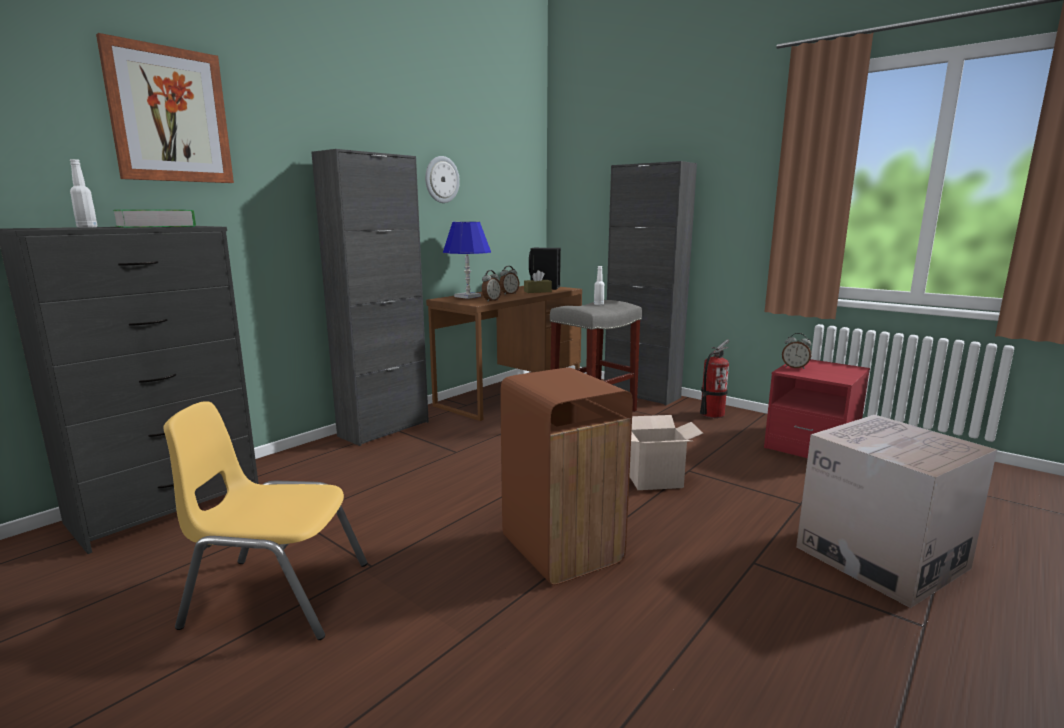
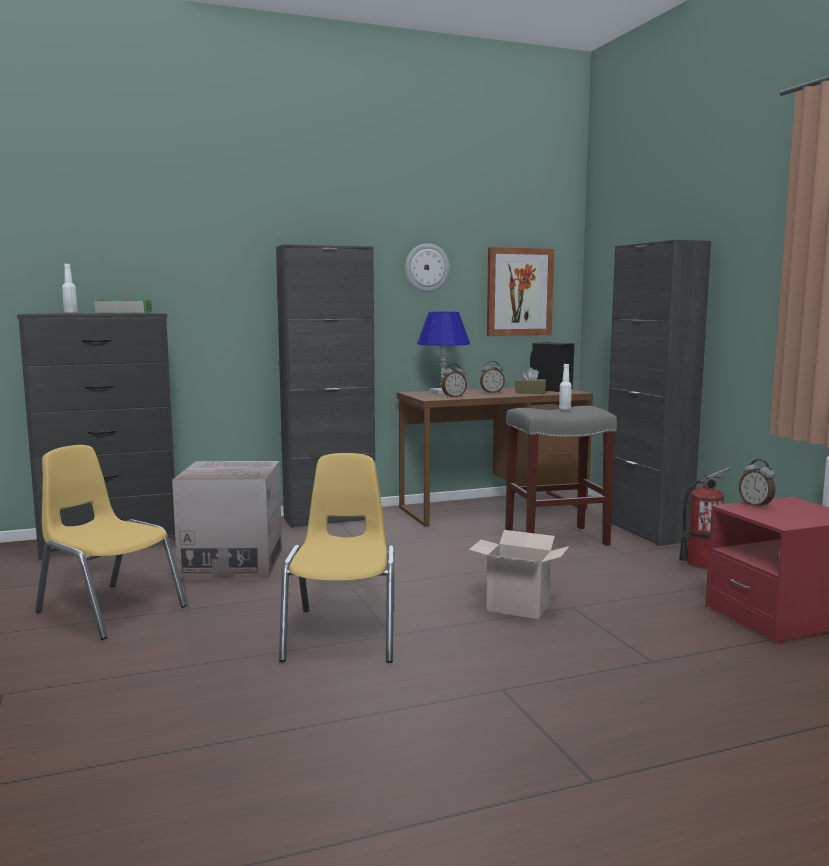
camera: 30 degrees right, 5 degrees down
picture [96,33,234,183] -> picture moved to [487,247,554,336]
brown trash can [500,368,633,585] -> yellow chair [279,453,395,663]
cardboard box [796,415,997,608] -> cardboard box moved to [172,461,282,579]

